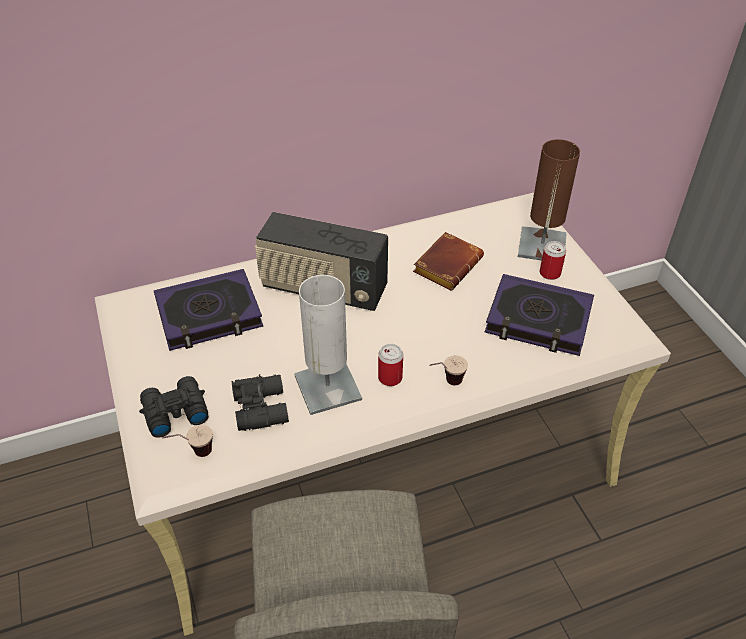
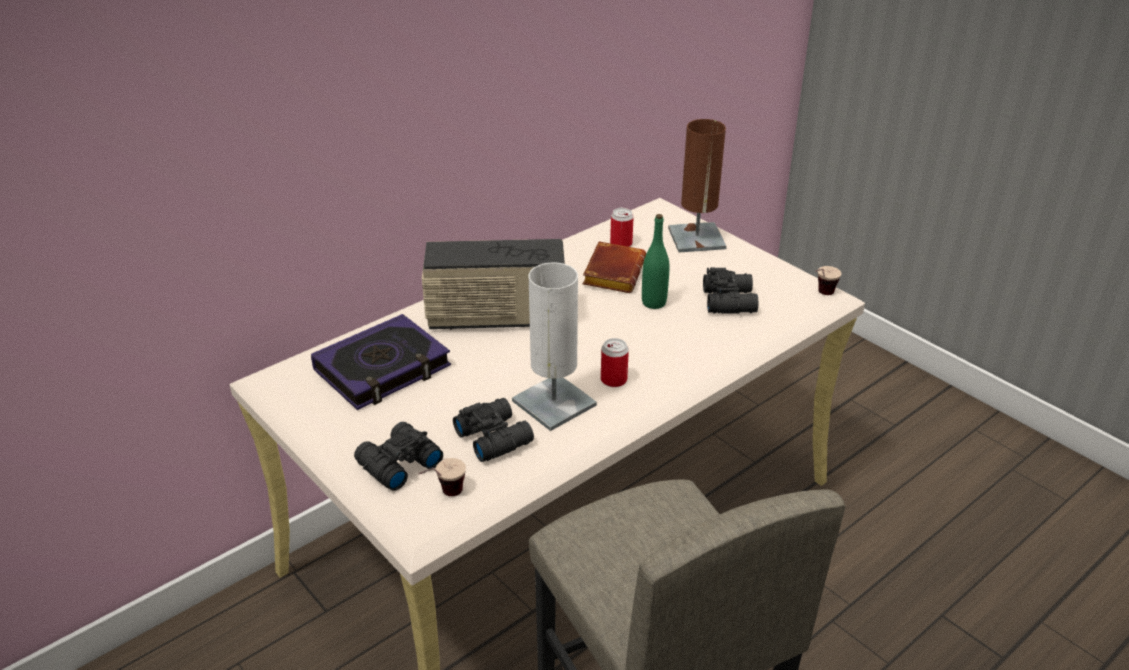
camera: 20 degrees left, 10 degrees down
cup [429,355,468,385] -> cup moved to [815,266,842,295]
book [485,274,594,356] -> black binoculars [703,267,758,314]
can [540,241,566,280] -> can moved to [610,208,634,247]
none -> green bottle [642,214,670,309]

